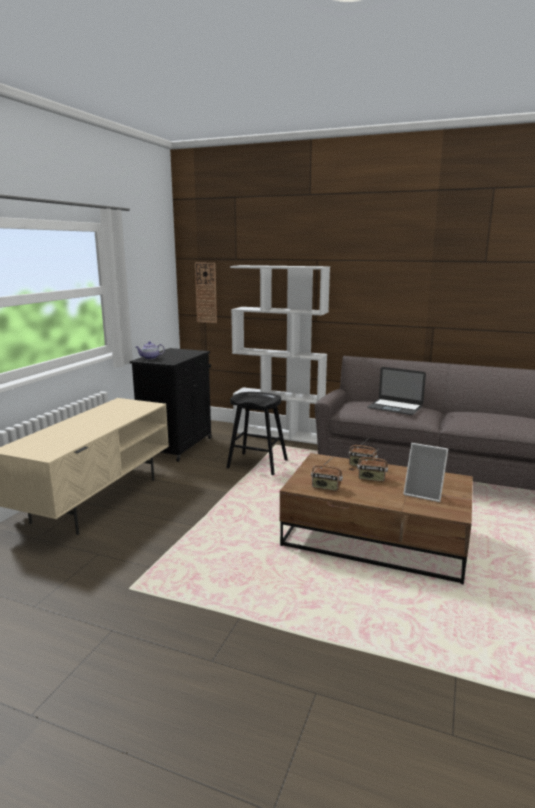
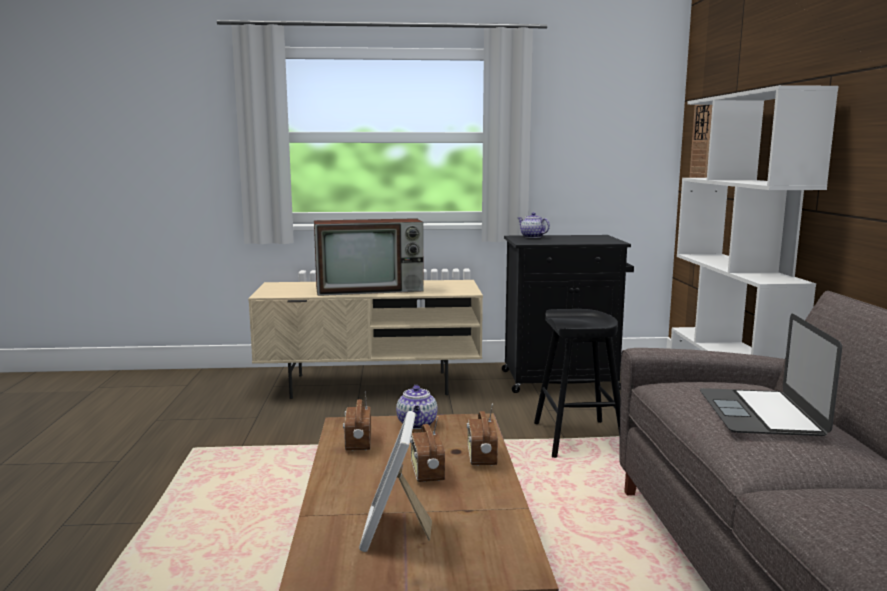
camera: 65 degrees right, 5 degrees down
none -> television [314,218,424,296]
none -> teapot [396,384,438,429]

